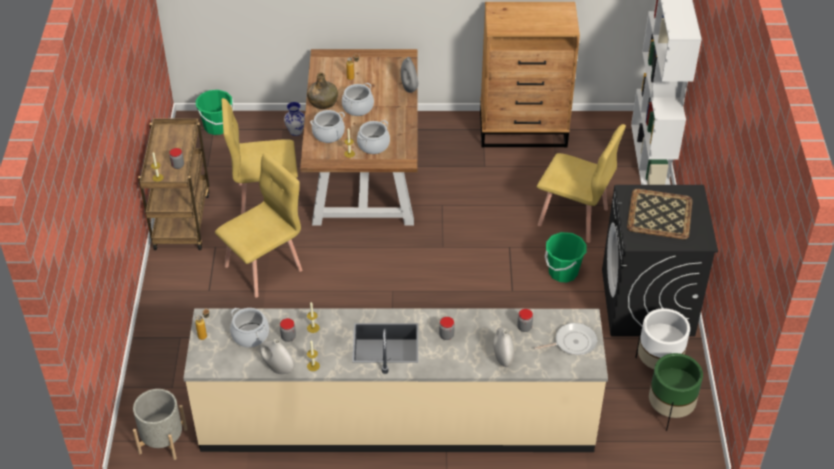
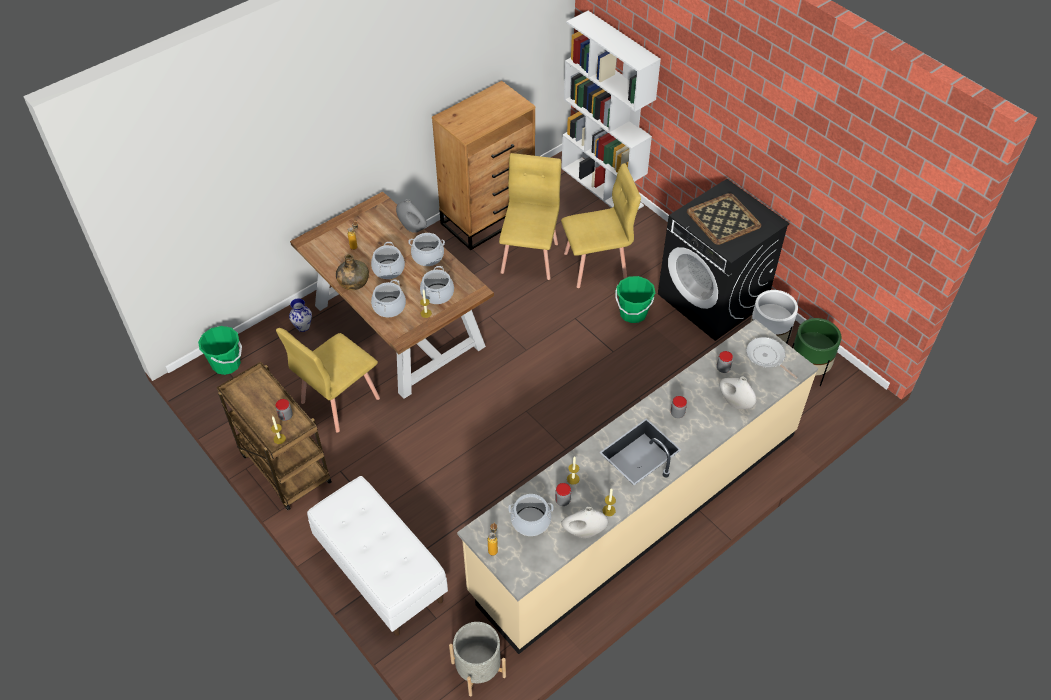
camera: 40 degrees left, 5 degrees up
yellow chair [215,152,302,298] -> yellow chair moved to [499,153,561,280]
frying pan [534,323,597,355] -> frying pan turned 75 degrees counterclockwise [746,337,798,379]
none -> white bench [307,476,448,636]
none -> cooking pot [408,233,445,266]

